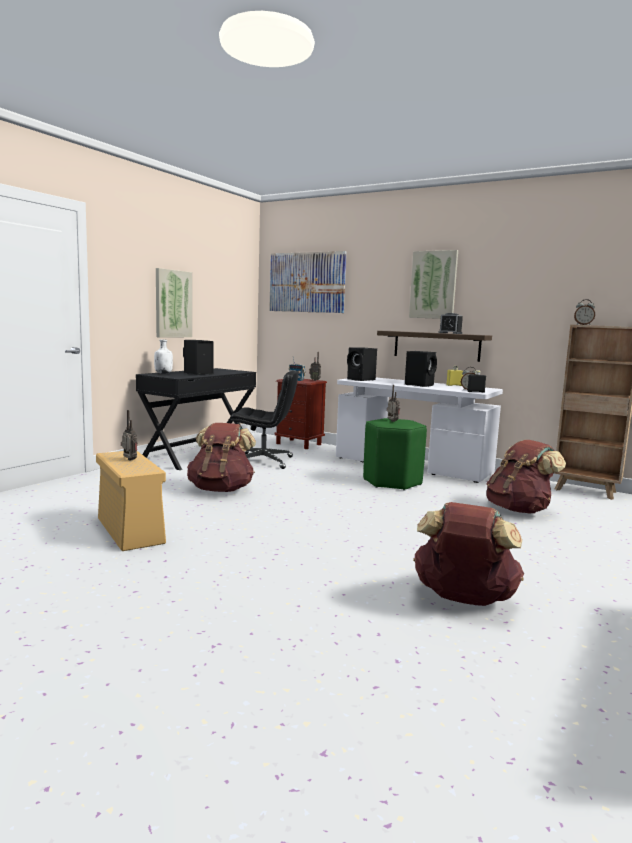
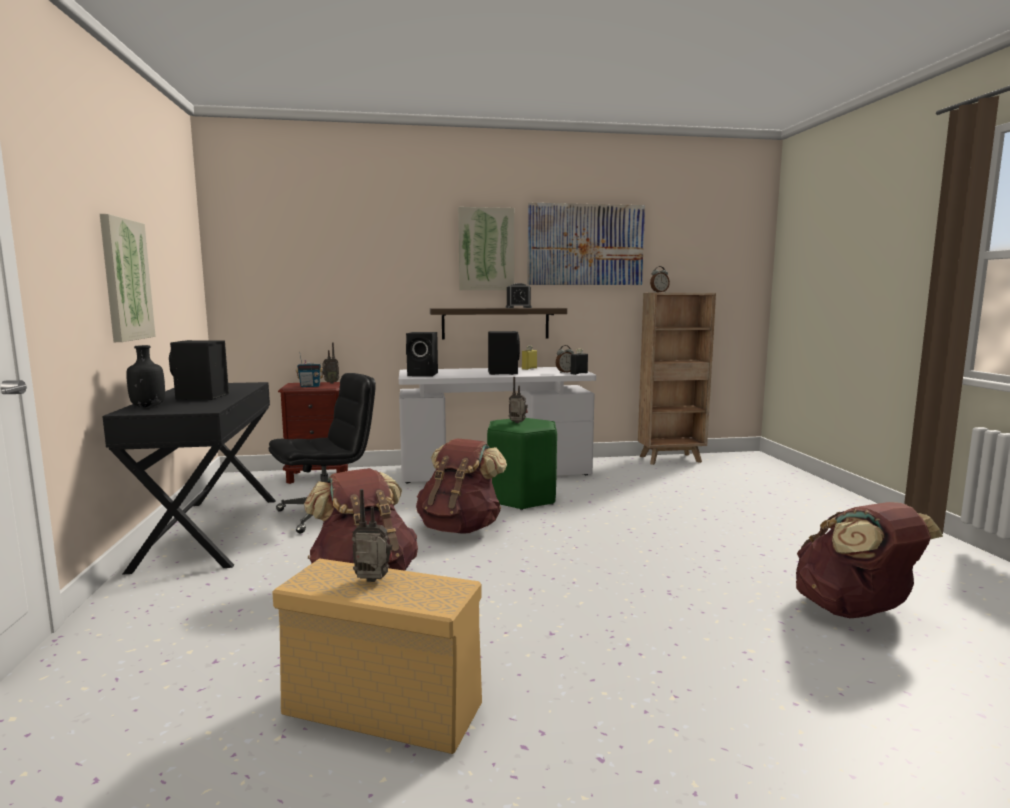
camera: 40 degrees left, 0 degrees up
white bottle [154,340,173,374] -> black bottle [126,345,165,407]
picture [269,251,347,313] -> picture moved to [527,203,645,285]
brown backpack [486,440,566,514] -> brown backpack moved to [416,439,507,534]

